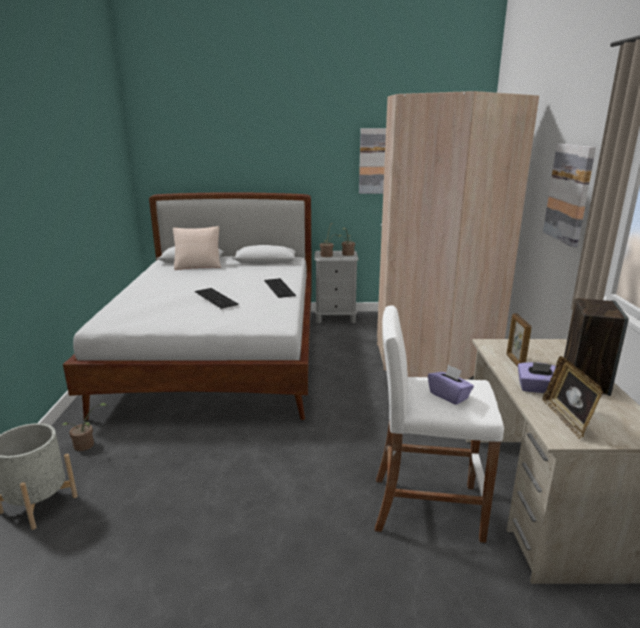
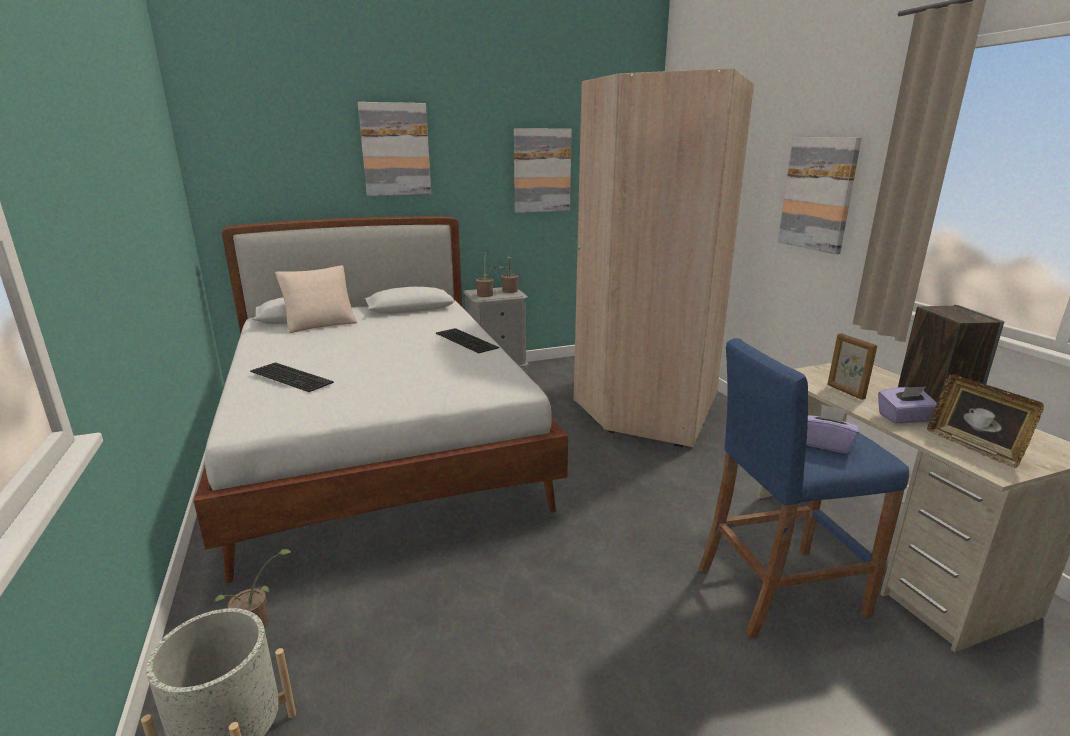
camera: 20 degrees left, 0 degrees up
keyboard [195,288,239,309] -> keyboard moved to [250,363,334,392]
white stool [375,305,504,543] -> blue stool [698,338,909,639]
none -> picture [358,102,431,196]

